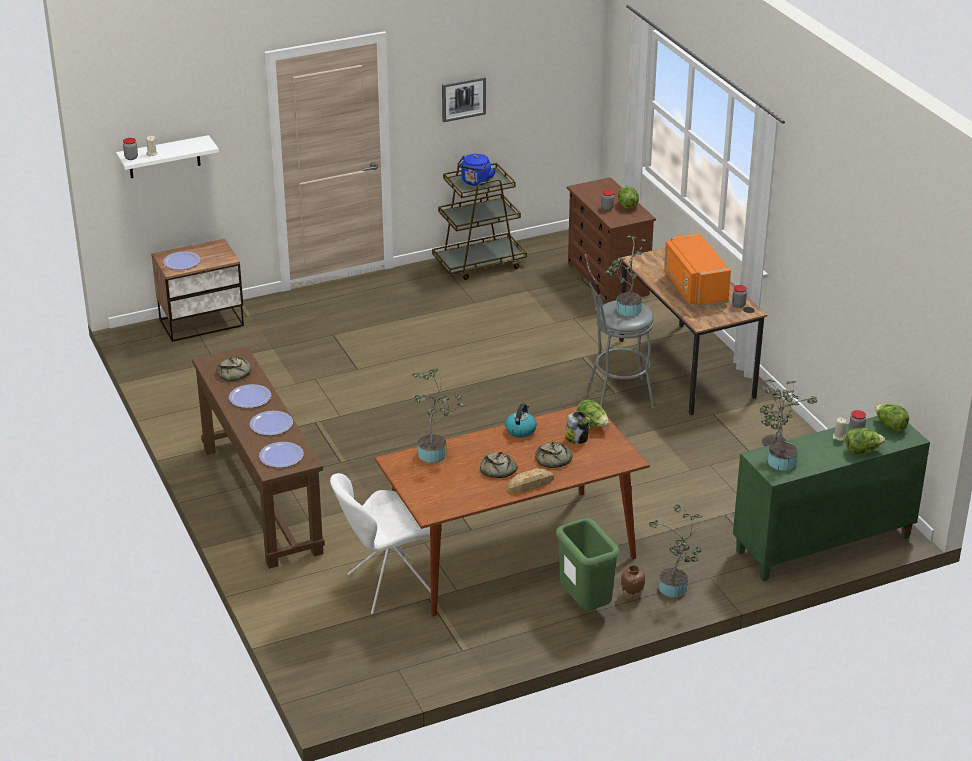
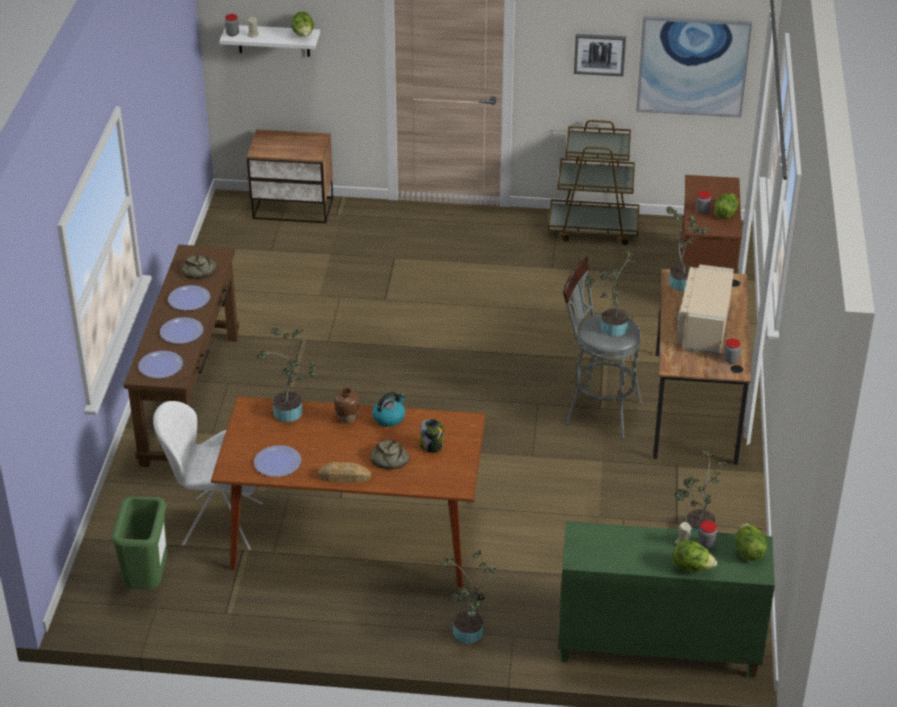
camera: 30 degrees right, 5 degrees up
plate [163,251,200,270] -> plate moved to [254,445,301,477]
blue kettle [457,154,496,186] -> none
bread [480,452,518,478] -> none
green trash can [556,518,620,610] -> green trash can moved to [111,496,167,590]
lettuce [576,399,609,427] -> lettuce moved to [291,12,314,36]
brown vase [621,565,645,600] -> brown vase moved to [334,388,359,424]
orange microwave [664,233,731,307] -> beige microwave [677,264,734,354]
potted plant [762,386,817,471] -> potted plant moved to [666,206,709,291]
none -> picture [636,16,752,117]

